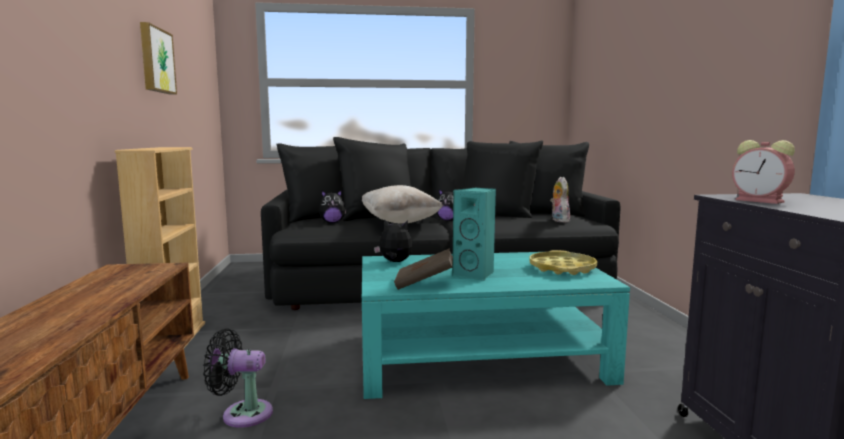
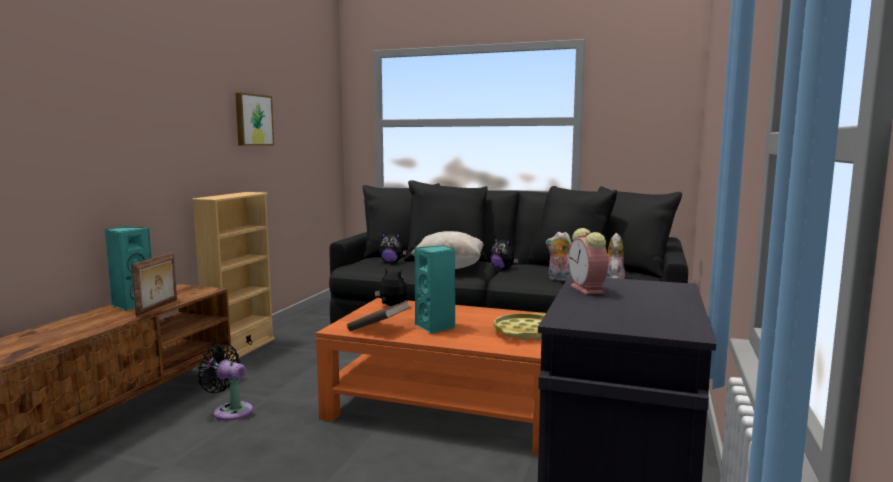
camera: 25 degrees right, 0 degrees up
turquoise coffee table [362,252,630,399] -> orange coffee table [316,298,546,456]
none -> turquoise speaker [105,227,151,311]
none -> picture frame [131,252,177,316]
none -> plush toy [546,232,572,281]

